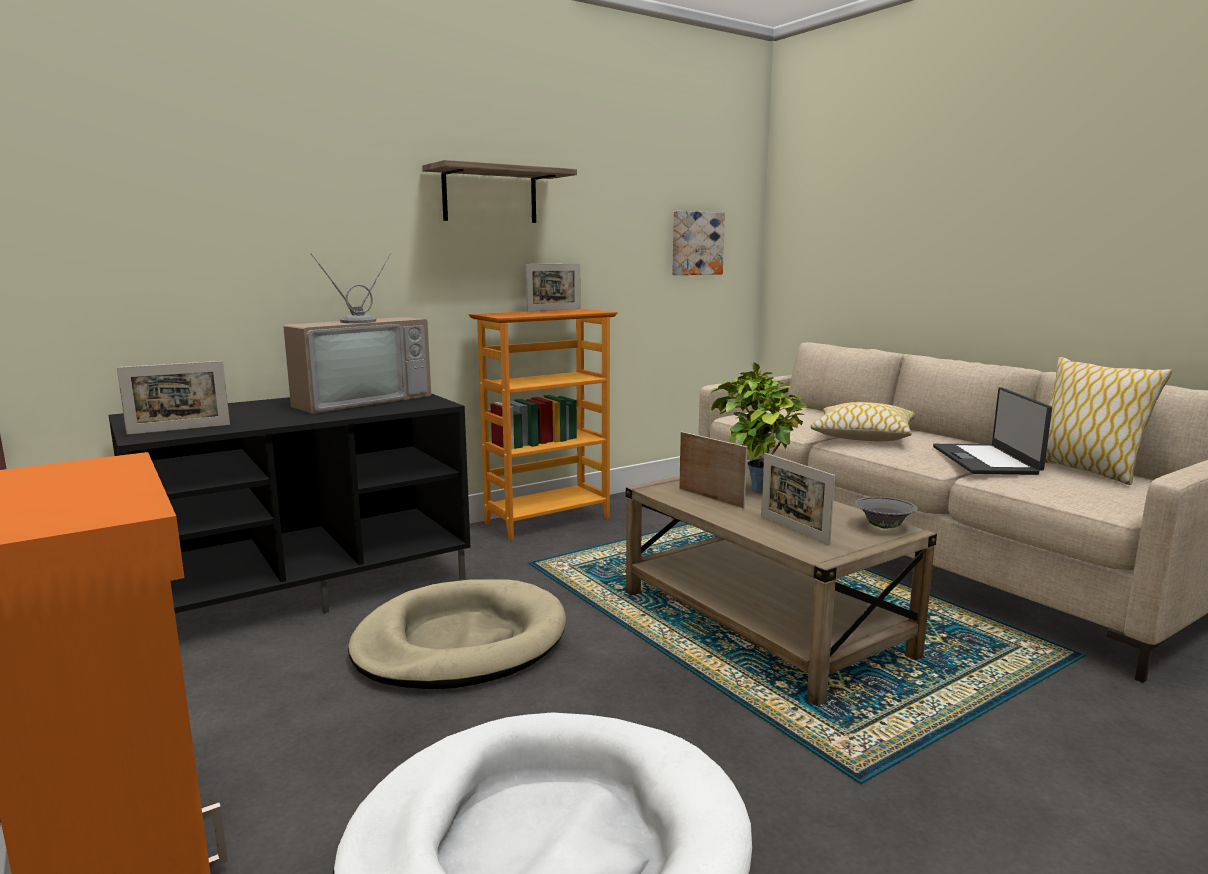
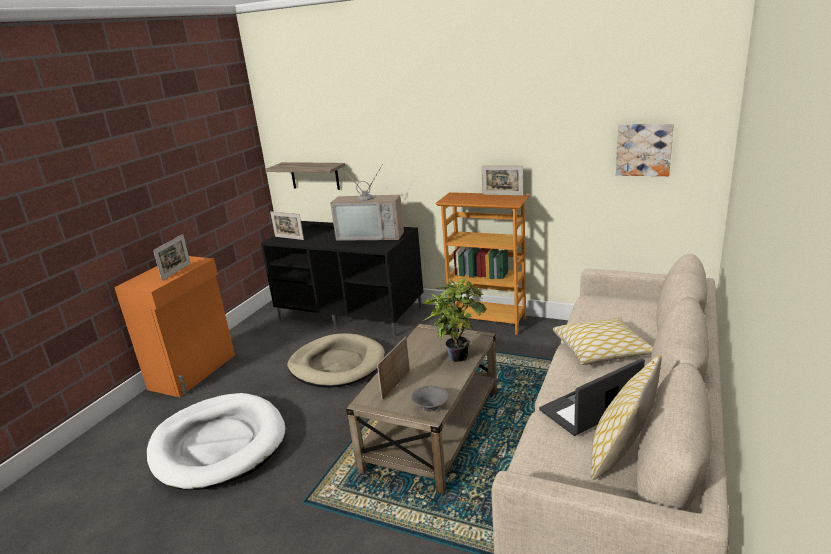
camera: 60 degrees right, 10 degrees up
shelf [422,160,577,223] -> shelf moved to [265,162,345,190]
picture frame [679,431,747,509] -> picture frame moved to [153,234,191,281]

